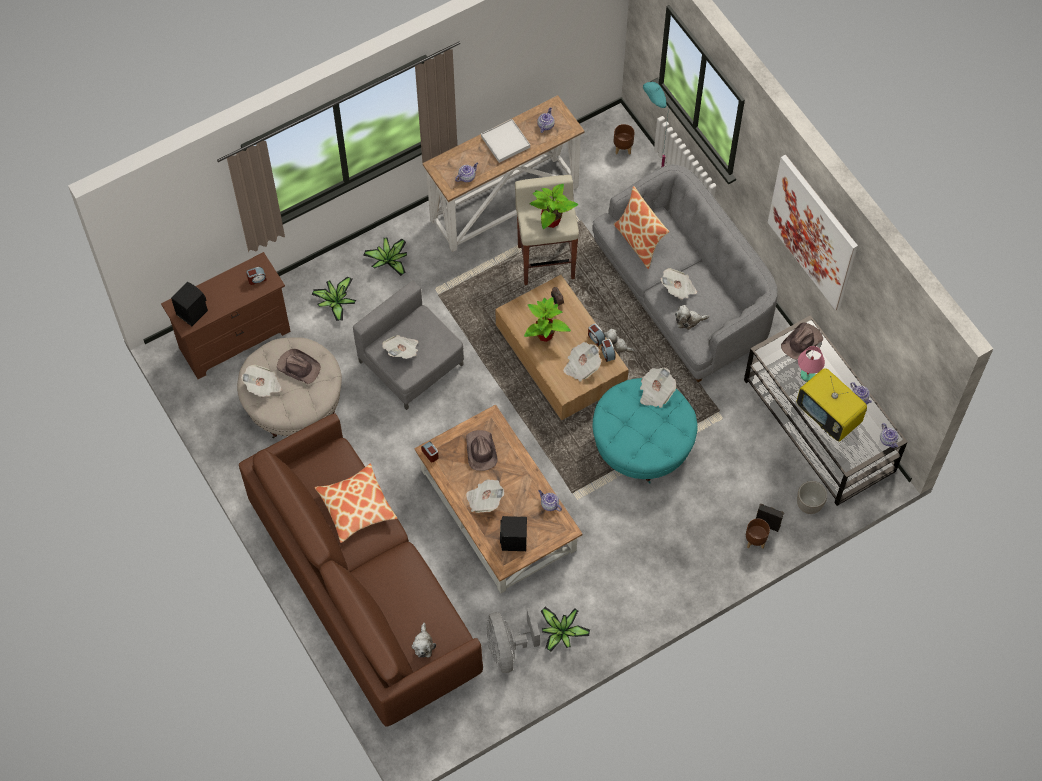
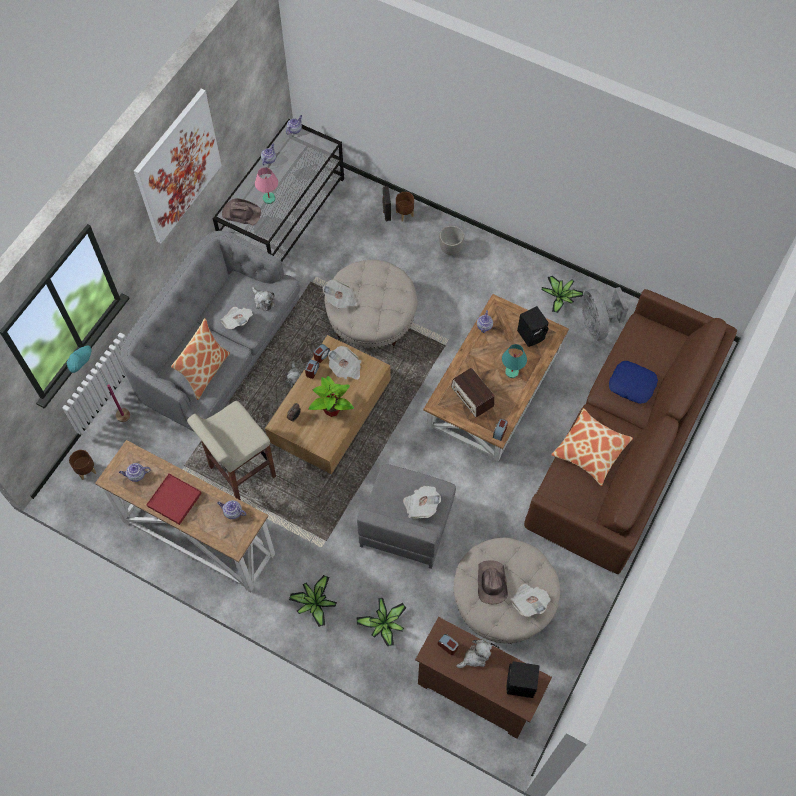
camera: 120 degrees left, 0 degrees up
plush toy [412,623,436,658] -> plush toy moved to [456,639,492,668]
brown hat [466,430,498,471] -> radio [451,368,494,418]
newspaper [466,479,504,513] -> turquoise table lamp [502,344,527,378]
white tray [481,119,530,163] -> red tray [146,474,202,525]
grey fan [487,607,540,673] -> grey fan turned 120 degrees clockwise [582,287,629,340]
potted plant [529,184,578,229] -> none
turquoise ottoman [592,378,698,483] -> beige ottoman [325,260,417,348]
television [796,368,867,441] -> none
planter [797,481,827,514] -> planter moved to [439,226,464,255]
none -> blue pillow [609,361,658,404]

